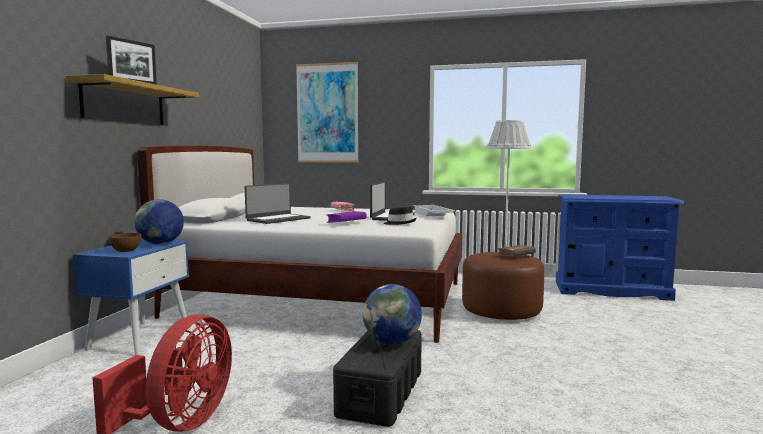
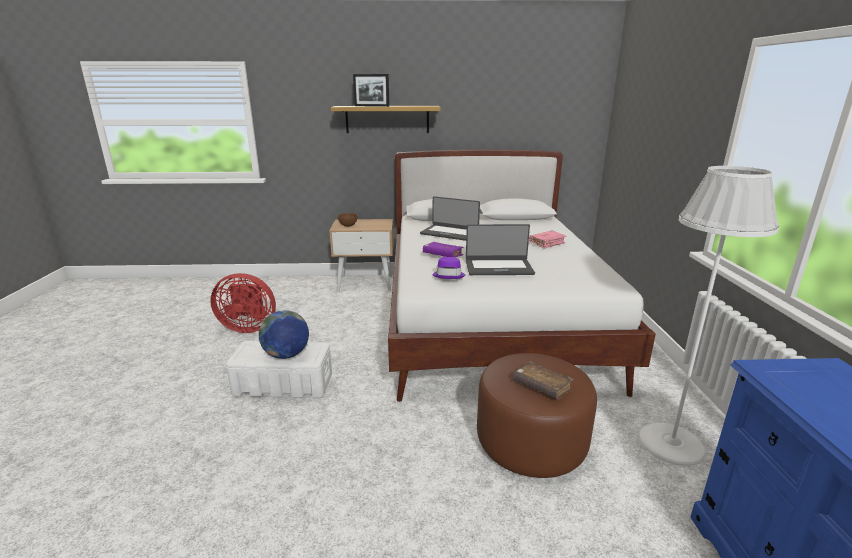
camera: 75 degrees right, 15 degrees up
blue nightstand [73,239,189,355] -> beige nightstand [329,219,394,292]
globe [134,199,184,244] -> none
picture [296,62,359,163] -> none
black storage box [333,330,422,427] -> white storage box [226,341,332,398]
black hat [384,206,417,225] -> purple hat [432,257,465,279]
white tray [413,205,455,216] -> none

